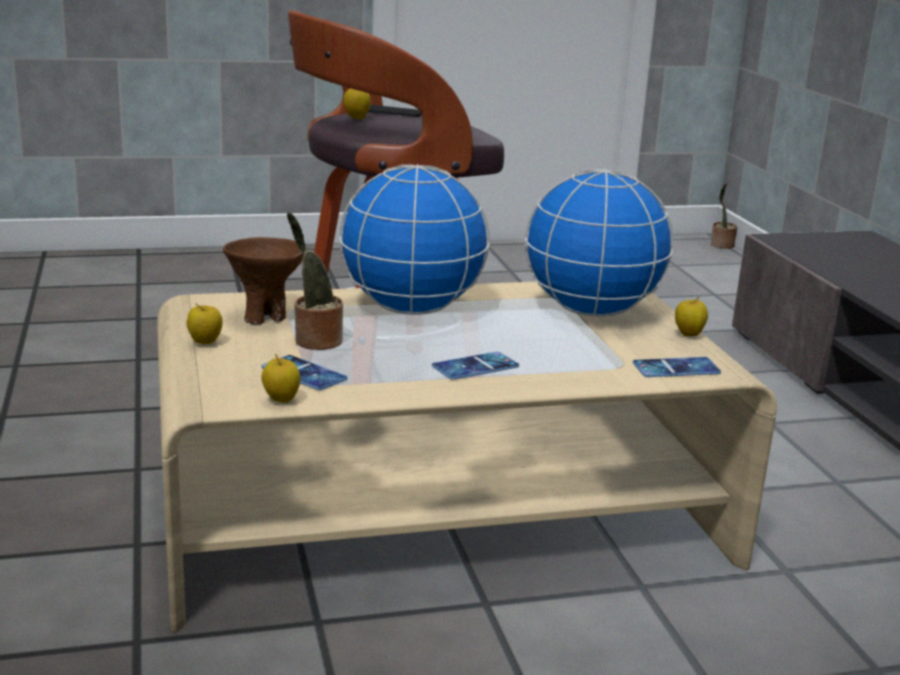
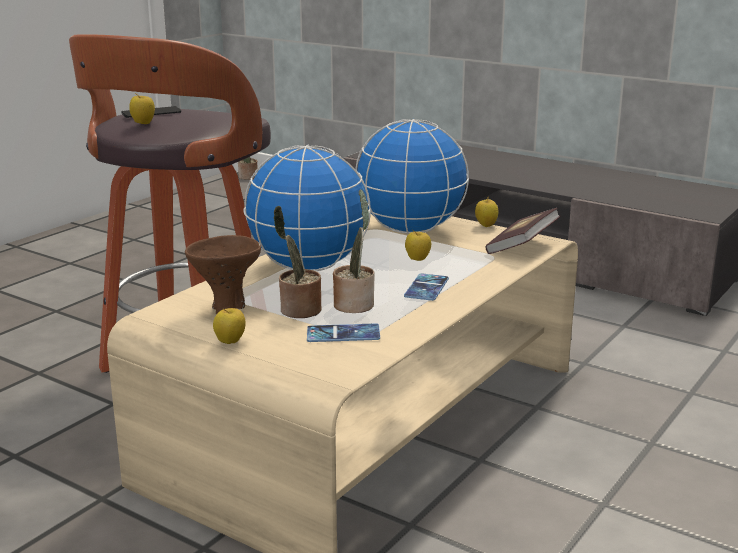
camera: 40 degrees left, 0 degrees up
apple [261,354,300,403] -> apple moved to [405,230,431,261]
phone [633,357,721,377] -> book [485,208,560,254]
none -> potted plant [333,189,375,313]

